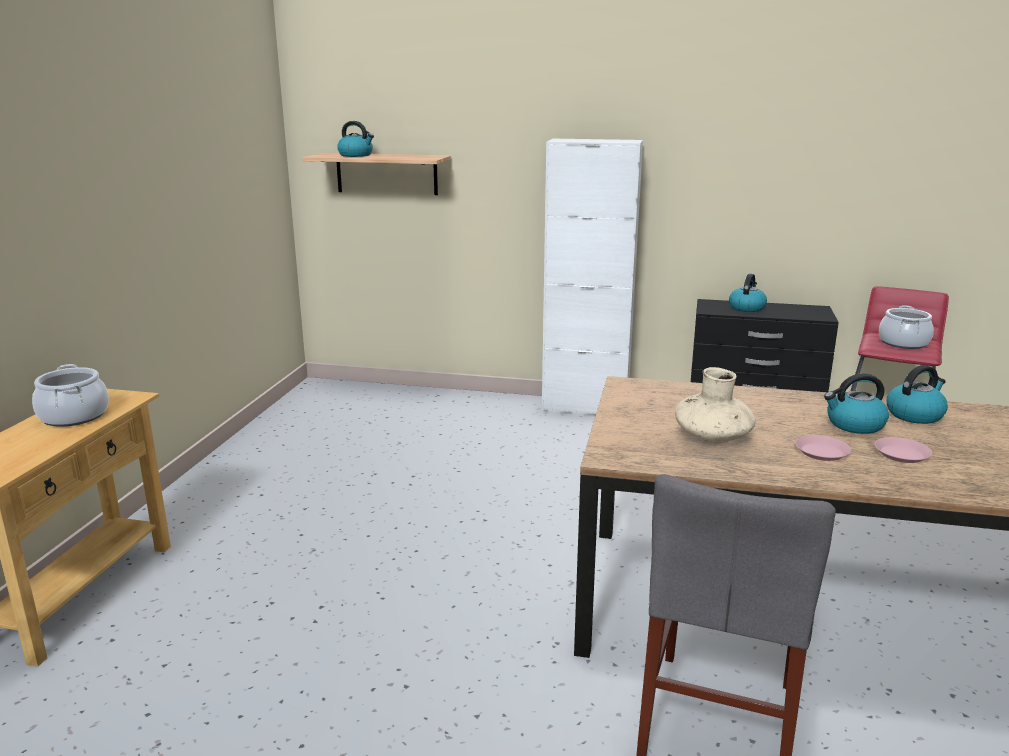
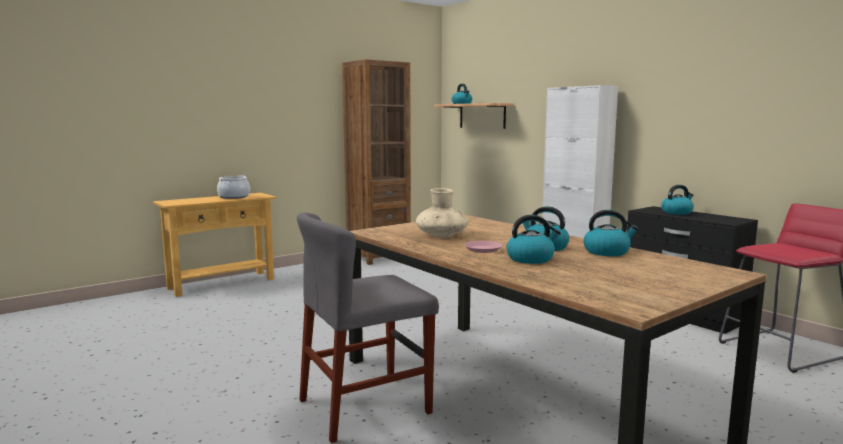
camera: 40 degrees right, 10 degrees down
pink plate [874,437,932,463] -> kettle [506,215,561,264]
cooking pot [879,305,934,349] -> none
none -> brown bookcase [342,59,411,265]

